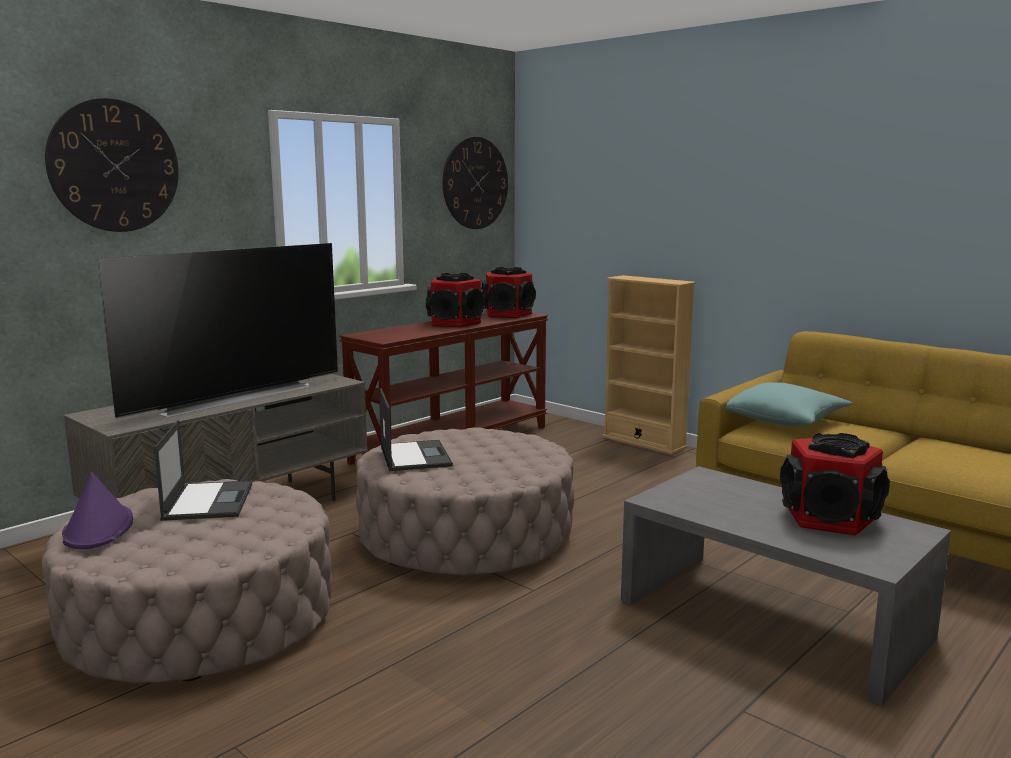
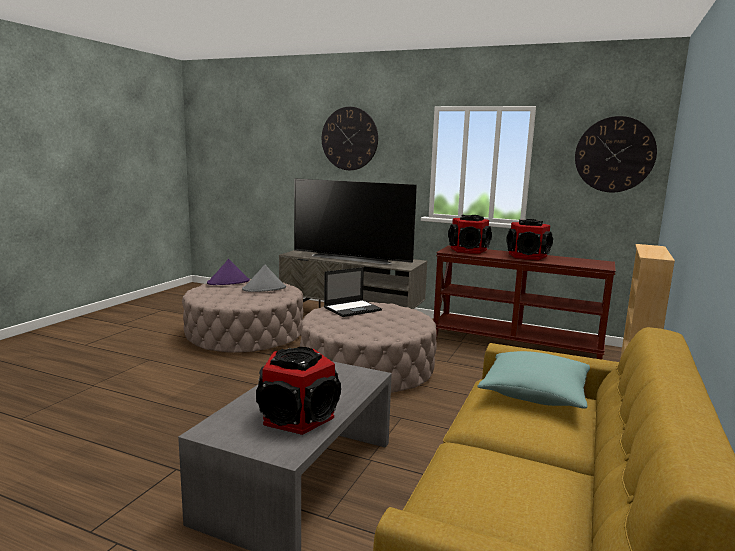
camera: 70 degrees right, 0 degrees up
laptop [154,420,252,521] -> grey hat [242,264,286,292]
speaker [482,267,536,318] -> speaker moved to [448,215,492,254]

